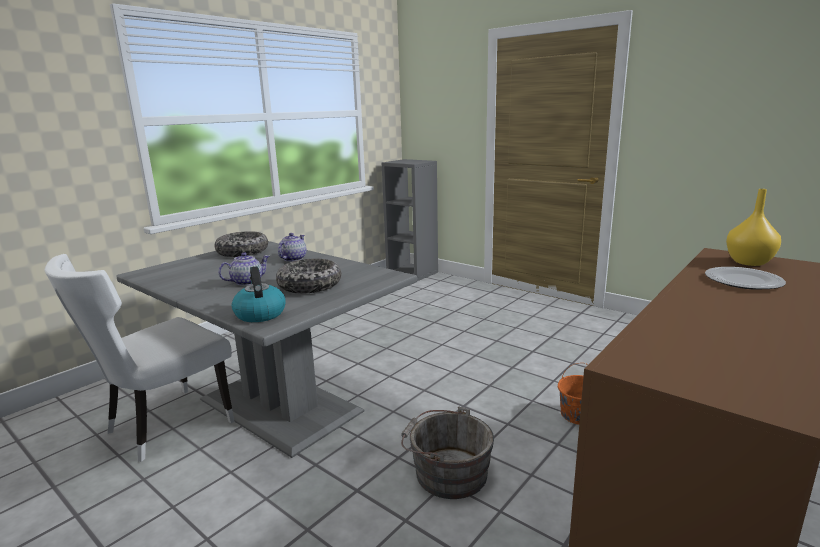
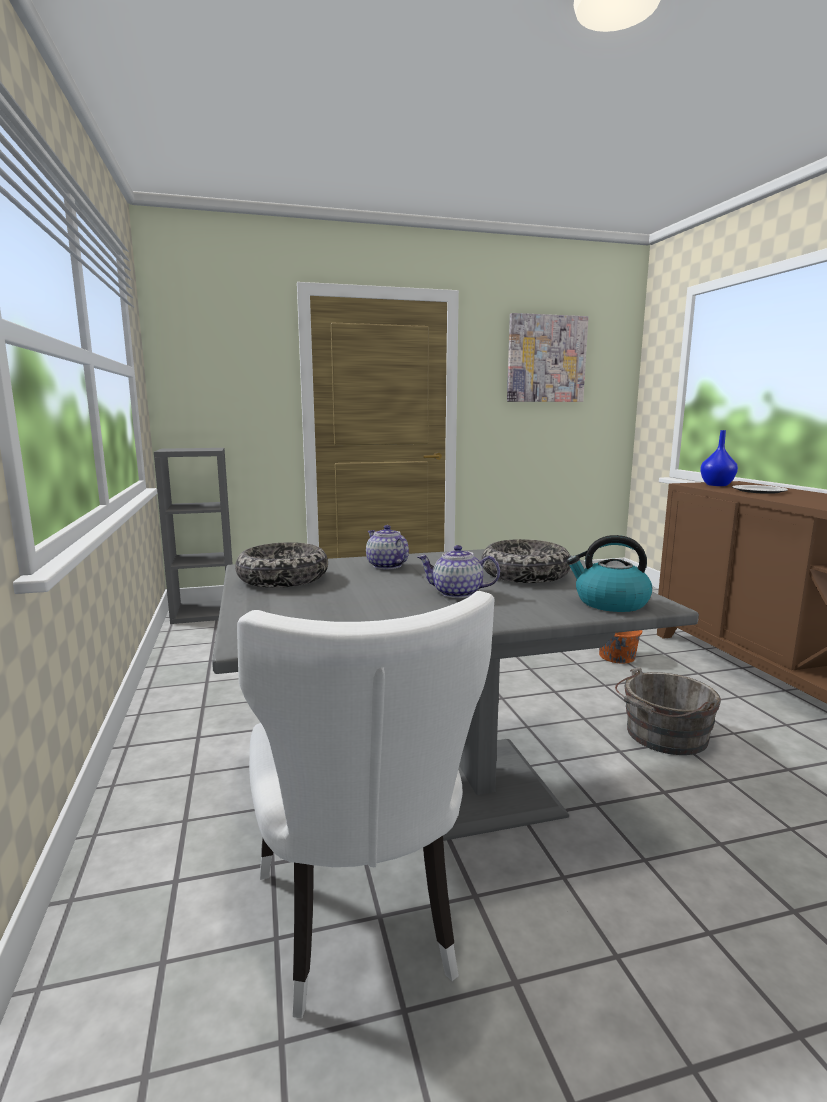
camera: 55 degrees left, 5 degrees down
teapot [218,252,270,286] -> teapot turned 75 degrees counterclockwise [417,545,500,598]
yellow vase [726,189,781,266] -> blue vase [700,430,738,486]
none -> picture [507,313,588,402]

